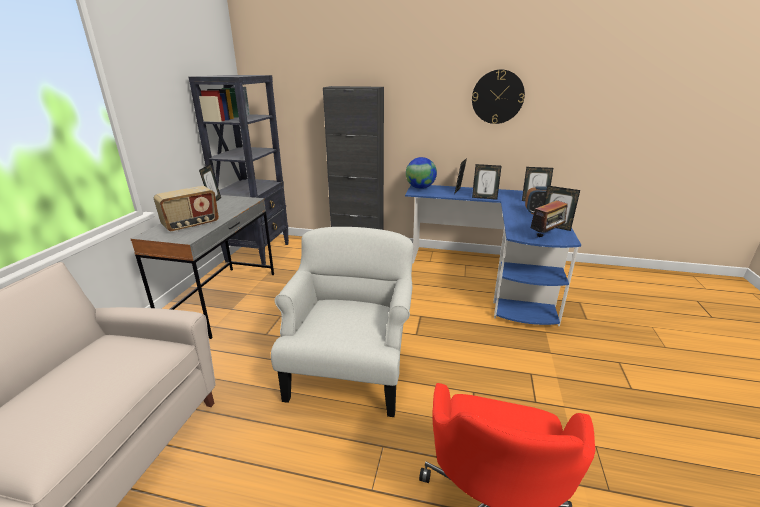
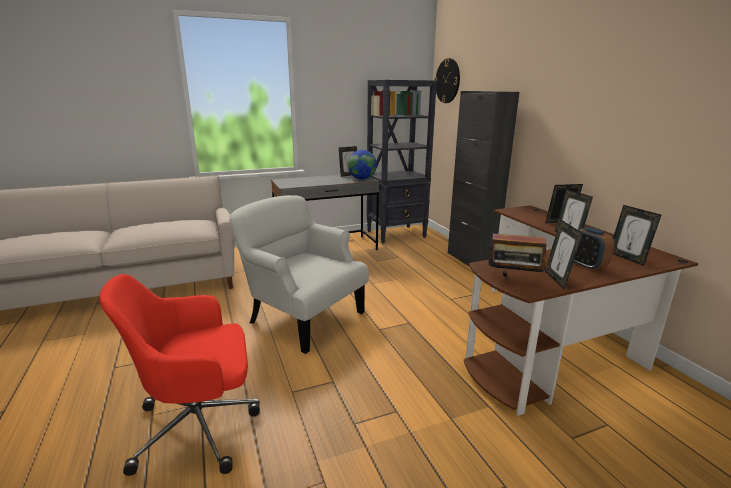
camera: 55 degrees right, 5 degrees down
radio [154,186,219,232] -> none
white armchair [271,227,413,417] -> white armchair turned 120 degrees counterclockwise [229,195,369,354]
blue desk [405,185,581,326] -> brown desk [464,205,698,416]
globe [406,157,437,189] -> globe moved to [348,150,377,180]
wall clock [472,69,525,124] -> wall clock moved to [434,58,460,103]

